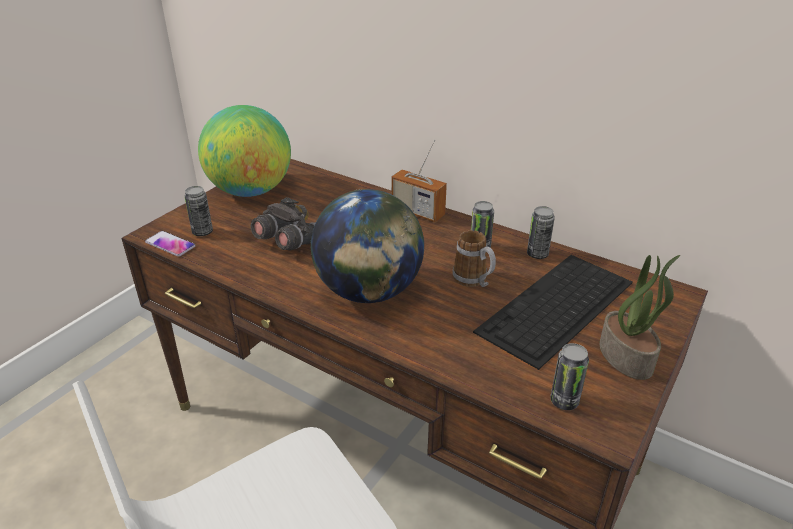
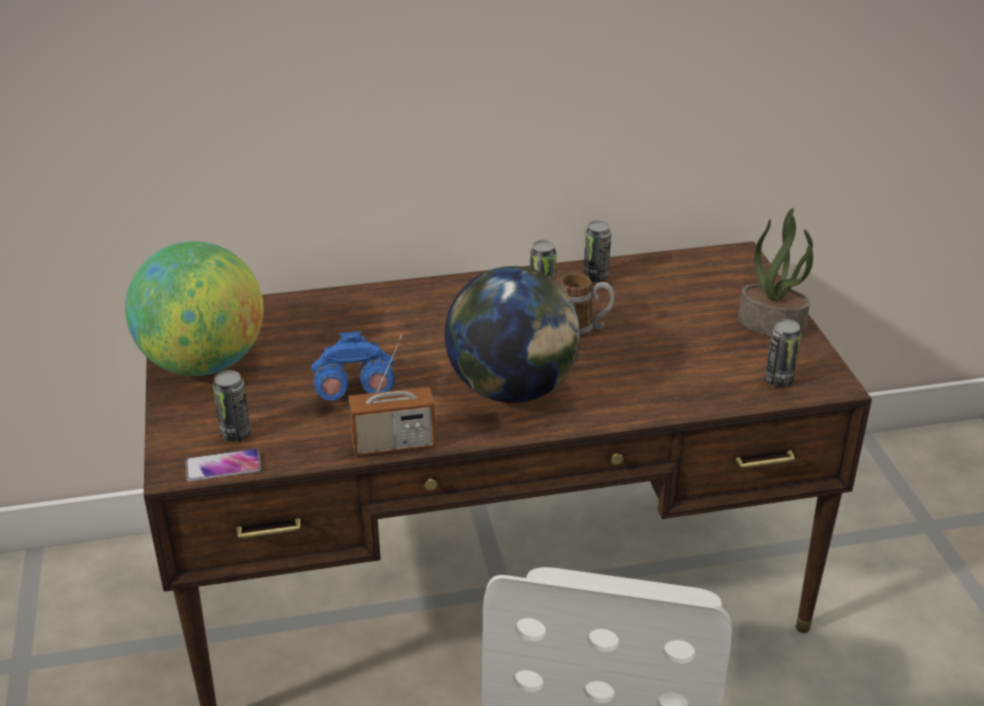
camera: 45 degrees left, 0 degrees up
grey binoculars [251,197,316,250] -> blue binoculars [312,331,395,400]
radio [391,140,447,222] -> radio moved to [349,335,436,456]
keyboard [473,255,633,370] -> none

